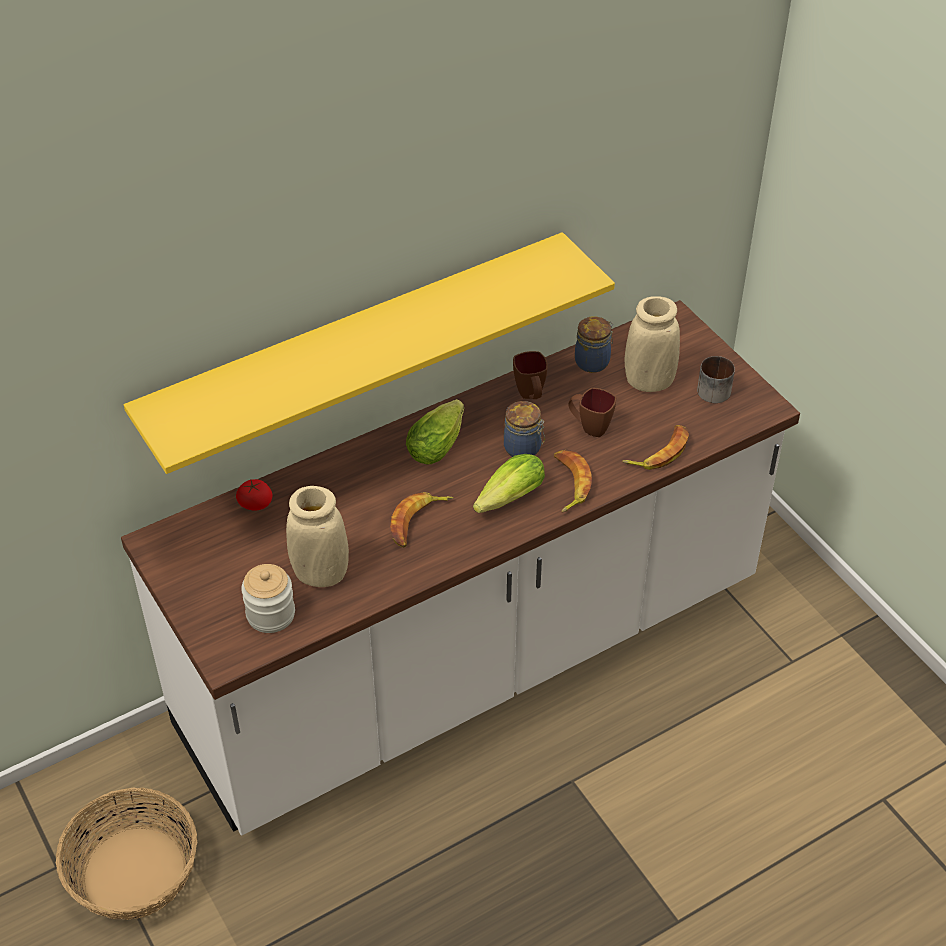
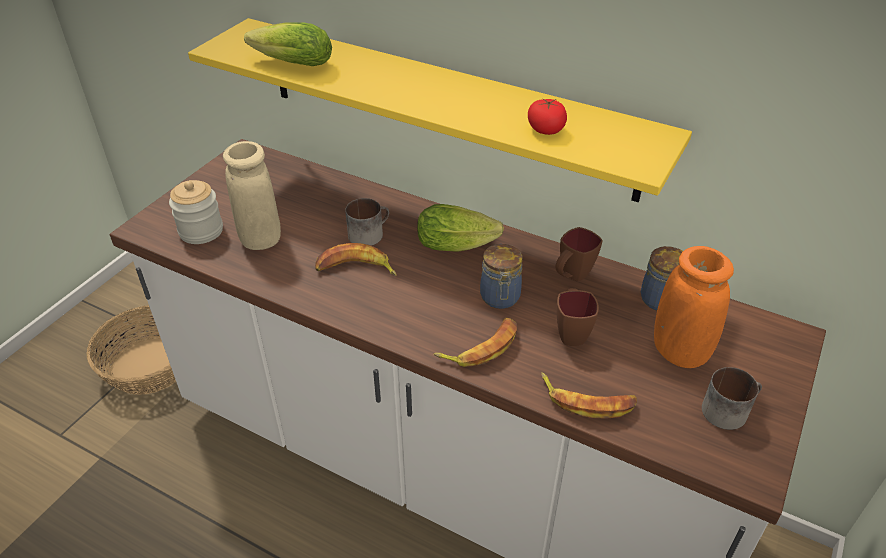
camera: 60 degrees right, 5 degrees down
tomato [236,479,272,511] -> tomato moved to [528,99,567,135]
lettuce [473,454,545,513] -> lettuce moved to [244,22,332,66]
beige vase [624,296,680,392] -> orange vase [654,246,734,368]
none -> mug [345,198,389,246]

